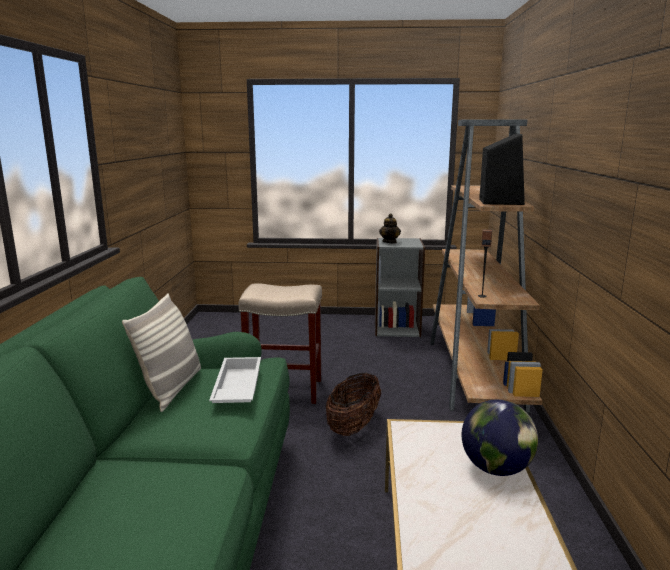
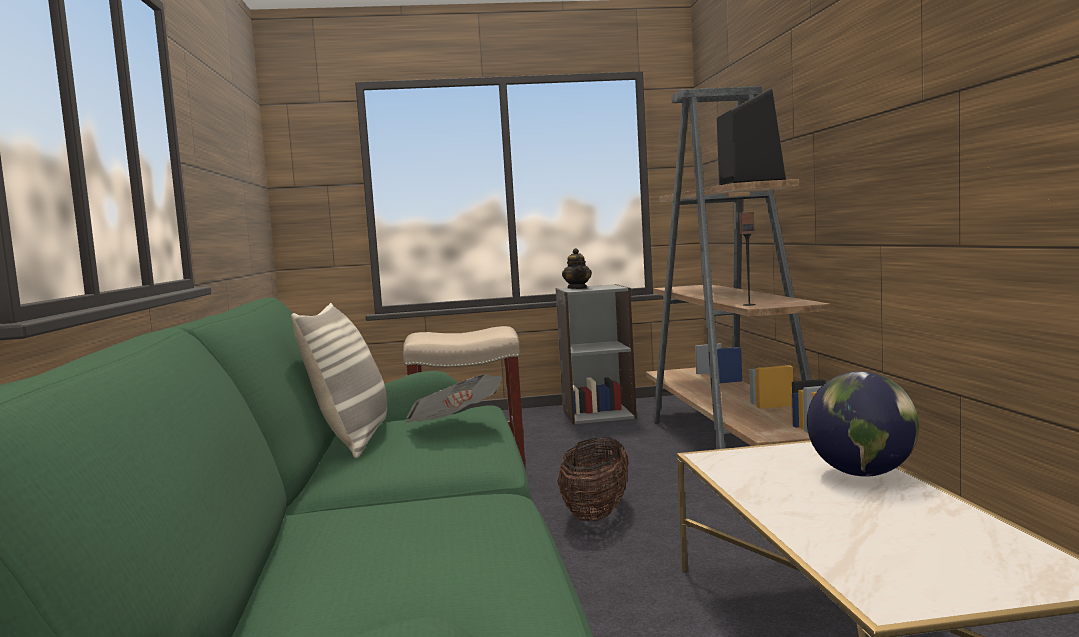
camera: 10 degrees left, 10 degrees down
white tray [209,357,261,403] -> newspaper [406,374,502,423]

